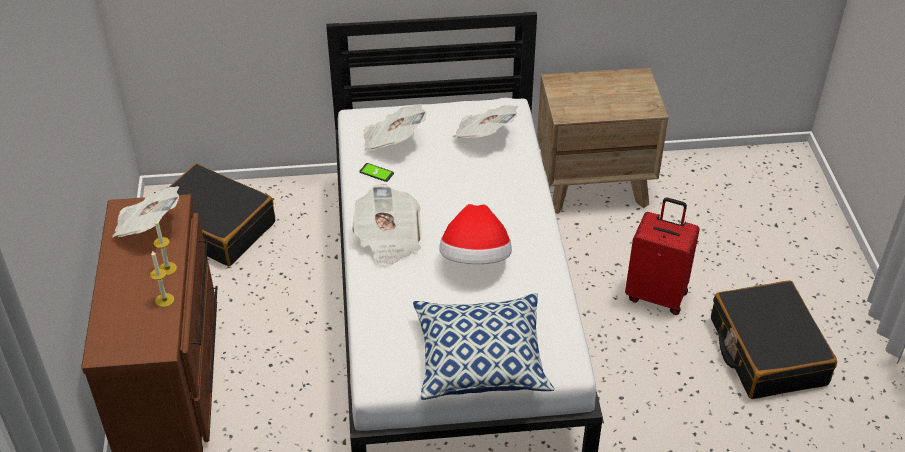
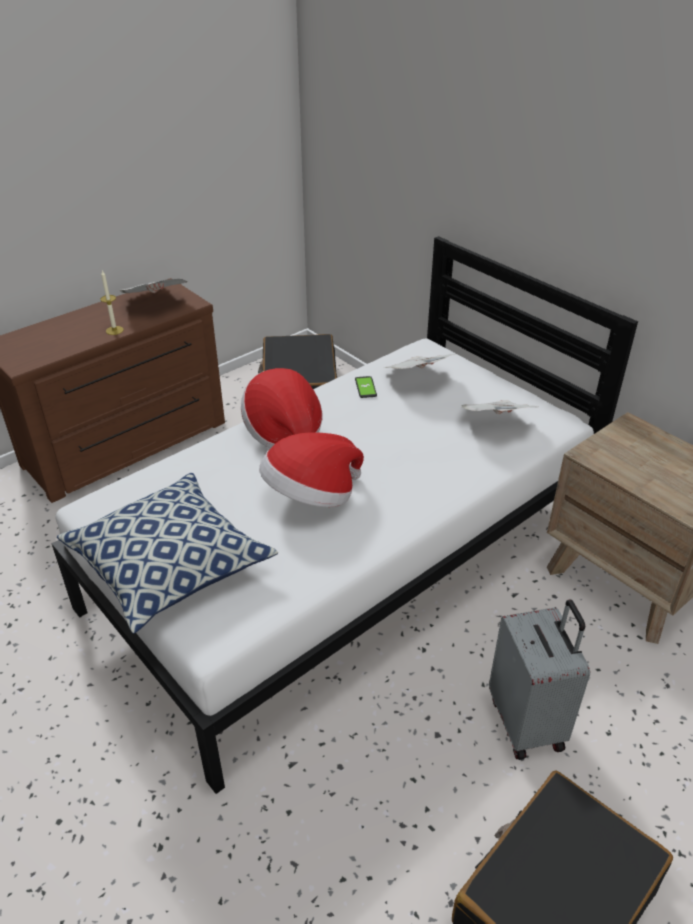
camera: 55 degrees right, 5 degrees down
candle [150,250,174,307] -> none
newspaper [352,184,422,267] -> hat [241,368,322,449]
red suitcase [625,198,700,315] -> grey suitcase [489,600,590,760]

